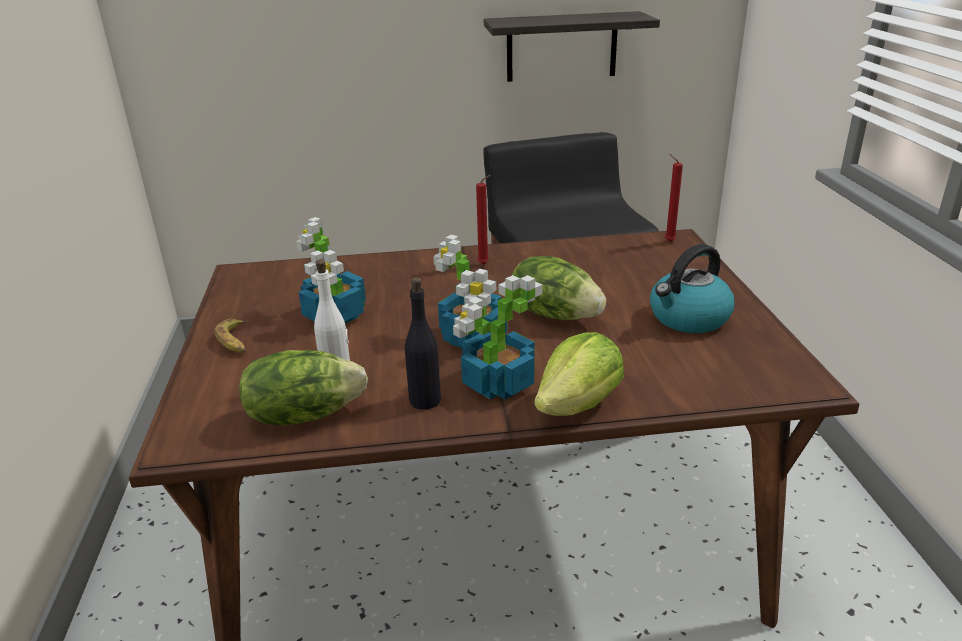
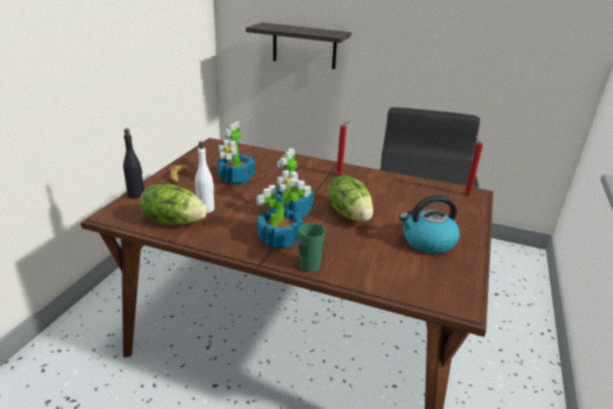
camera: 25 degrees right, 0 degrees up
black bottle [405,278,441,410] -> black bottle moved to [123,129,144,198]
shelf [484,11,660,82] -> shelf moved to [246,23,351,69]
lettuce [534,332,624,416] -> green cup [298,223,325,272]

